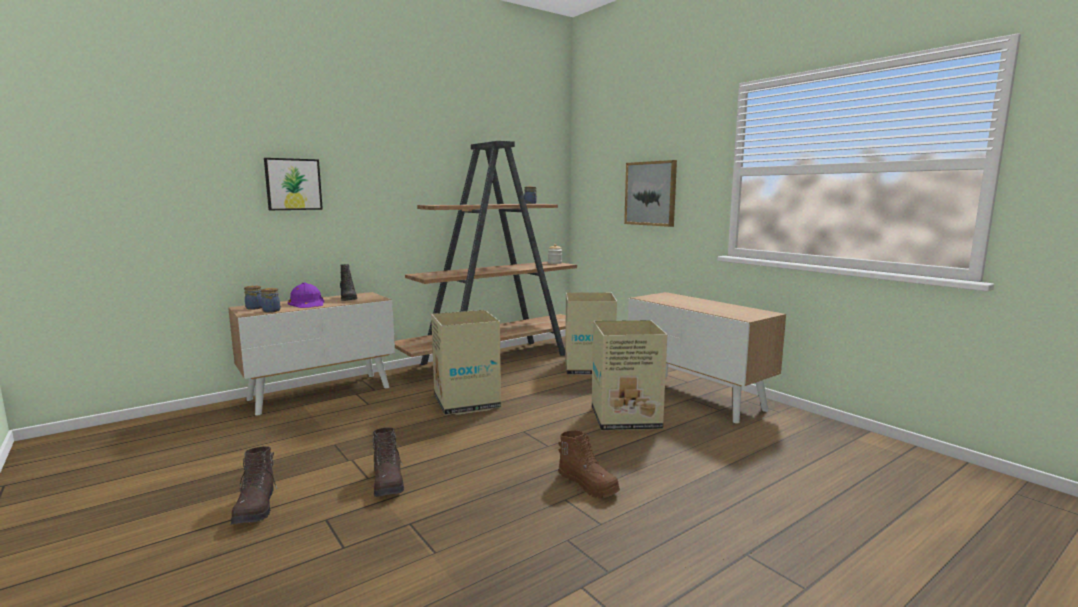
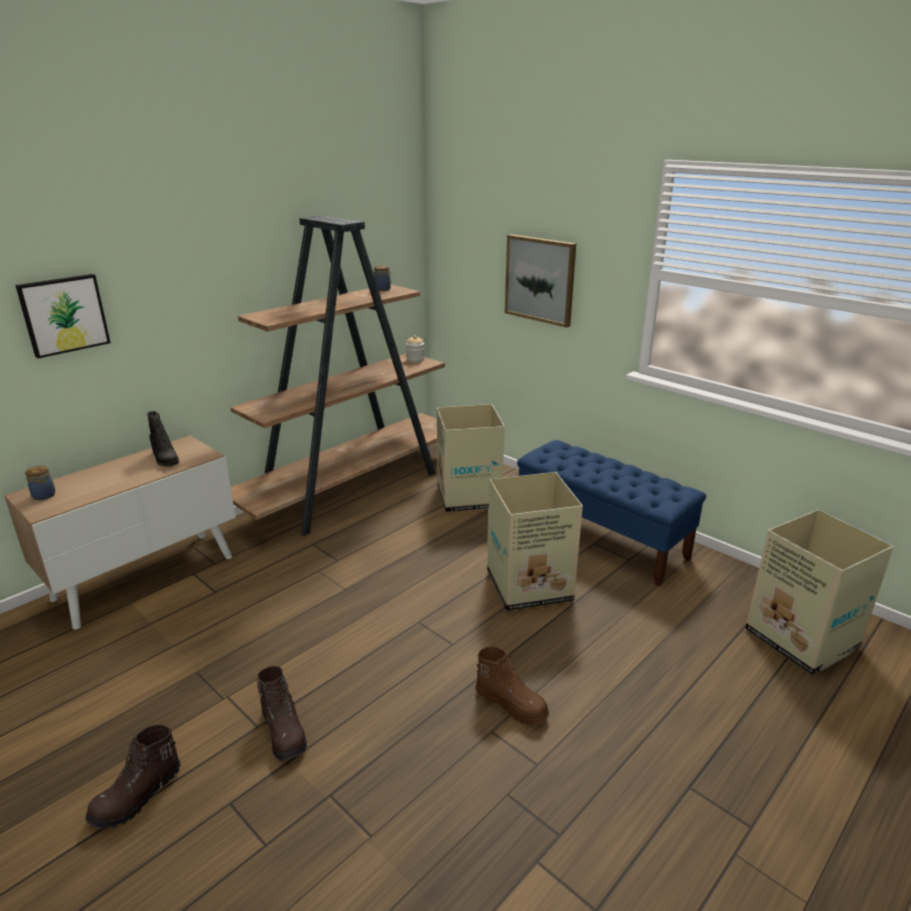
camera: 10 degrees left, 15 degrees up
brown boot [231,446,277,525] -> brown boot turned 60 degrees clockwise [86,725,181,829]
jar [261,288,280,313] -> none
purple hard hat [288,282,324,308] -> none
cardboard box [431,310,501,415] -> cardboard box moved to [745,510,894,675]
cabinet [628,292,786,424] -> blue bench [517,440,706,586]

